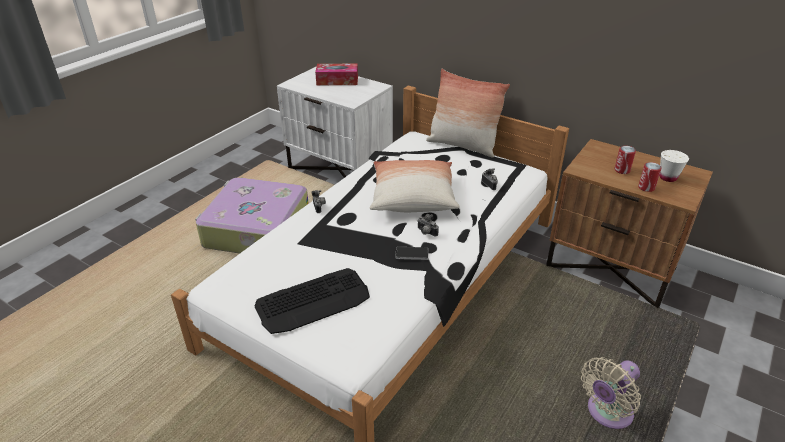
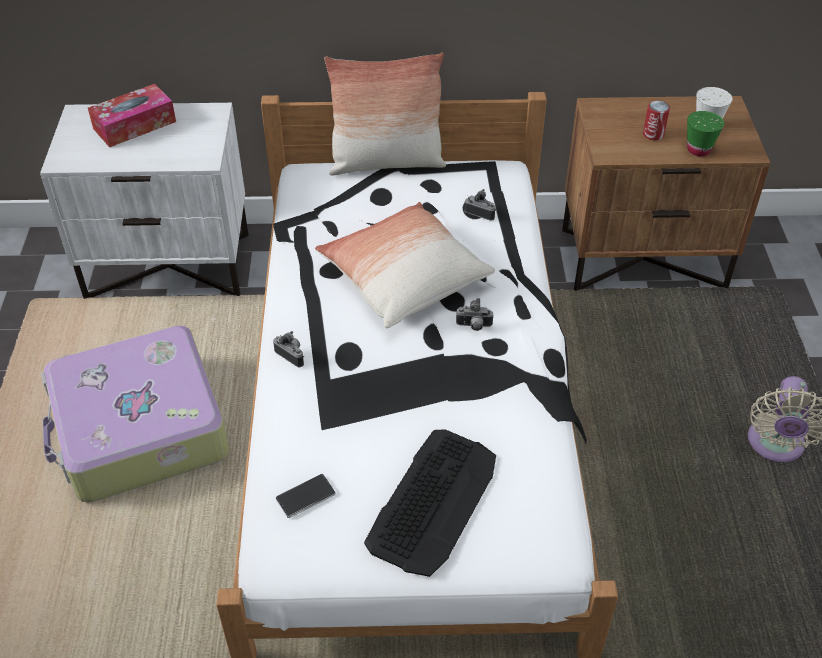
camera: 35 degrees left, 10 degrees up
phone [395,247,429,260] -> phone moved to [276,474,336,518]
can [638,162,662,192] -> green cup [687,111,724,156]

